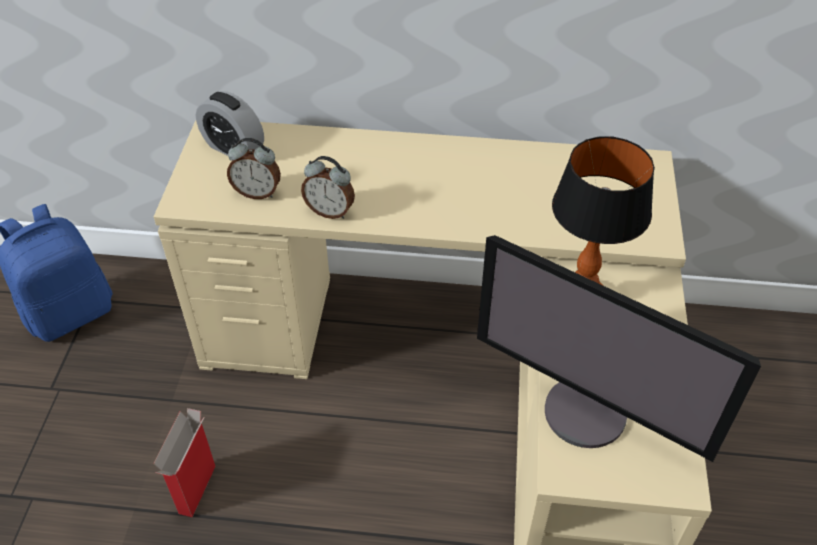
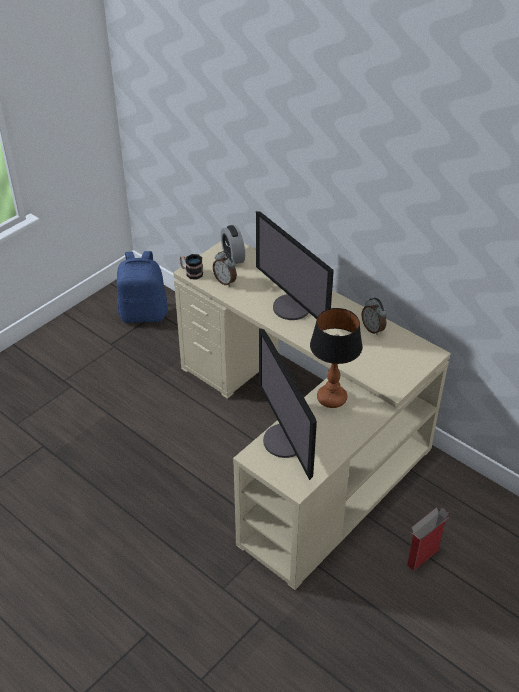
camera: 35 degrees right, 5 degrees down
cardboard box [153,408,215,517] -> cardboard box moved to [407,507,449,571]
alarm clock [301,156,355,219] -> alarm clock moved to [362,298,387,335]
none -> mug [180,254,203,280]
none -> monitor [256,211,334,320]

